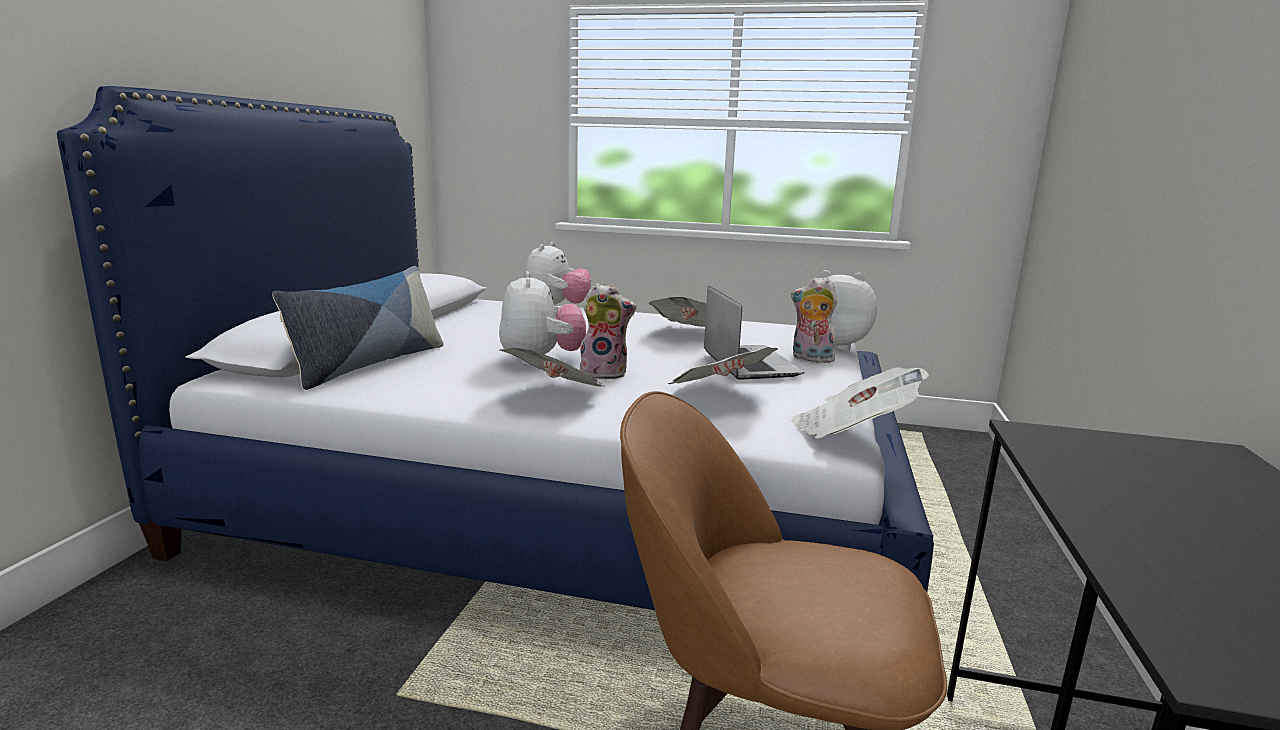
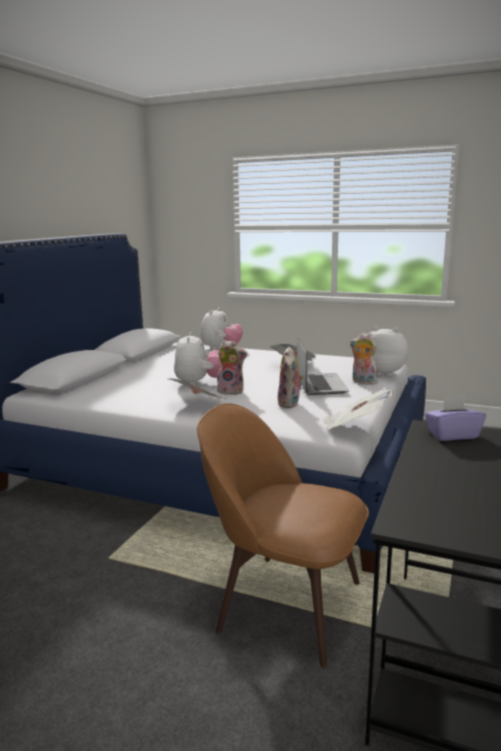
camera: 10 degrees right, 0 degrees up
pillow [272,266,444,390] -> none
newspaper [668,347,778,384] -> plush toy [278,347,304,408]
none -> purple tissue box [425,396,486,441]

